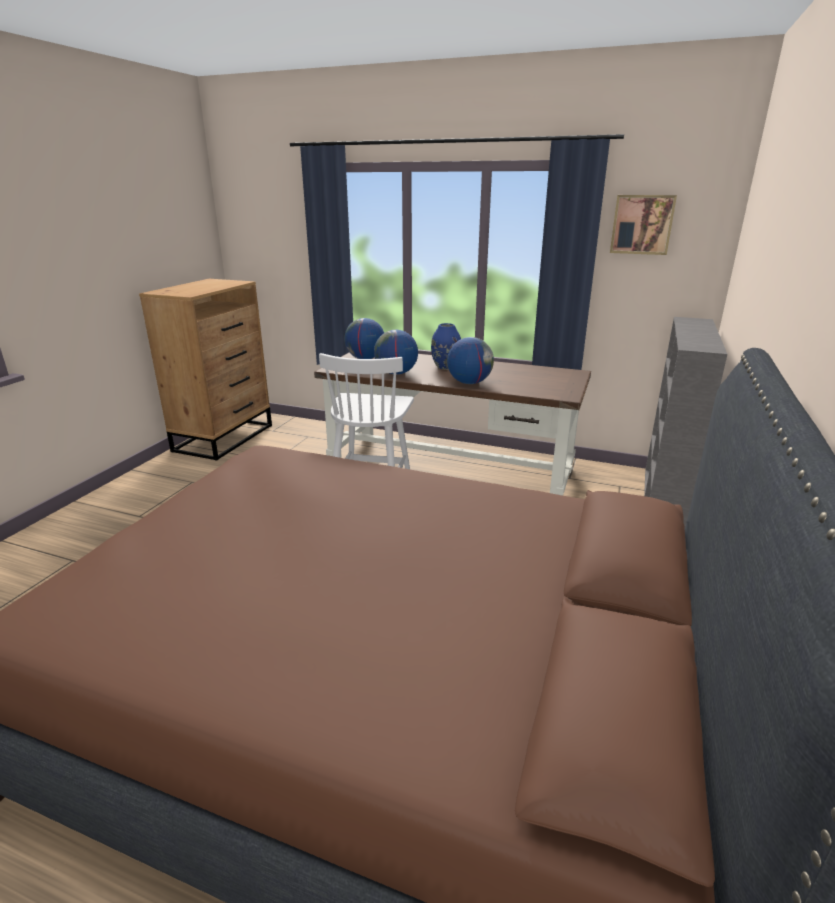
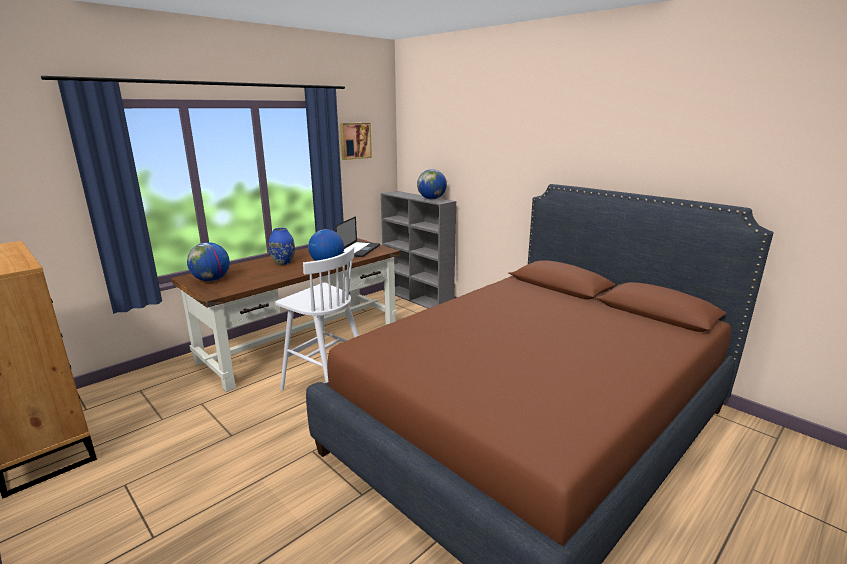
camera: 65 degrees left, 5 degrees down
globe [374,330,418,375] -> globe moved to [417,169,447,199]
none -> laptop [336,216,380,257]

